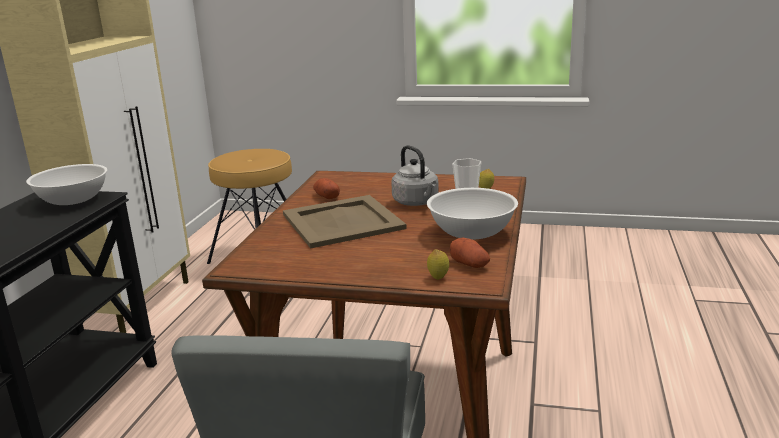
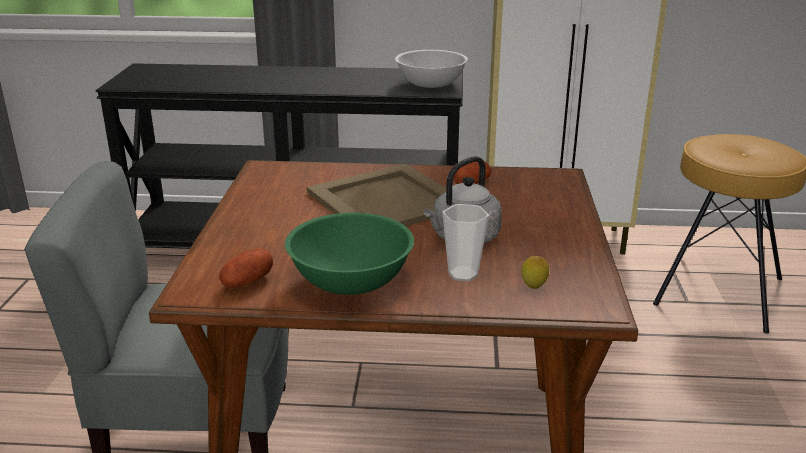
camera: 80 degrees right, 5 degrees up
white bowl [427,188,518,240] -> green bowl [285,213,414,295]
lemon [427,249,449,280] -> none

